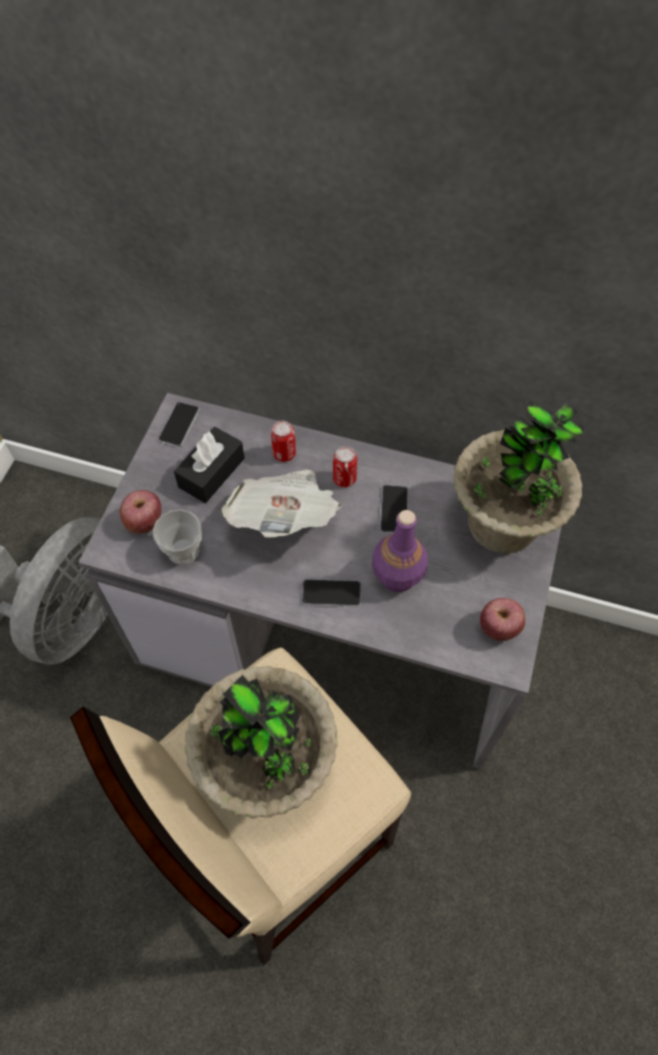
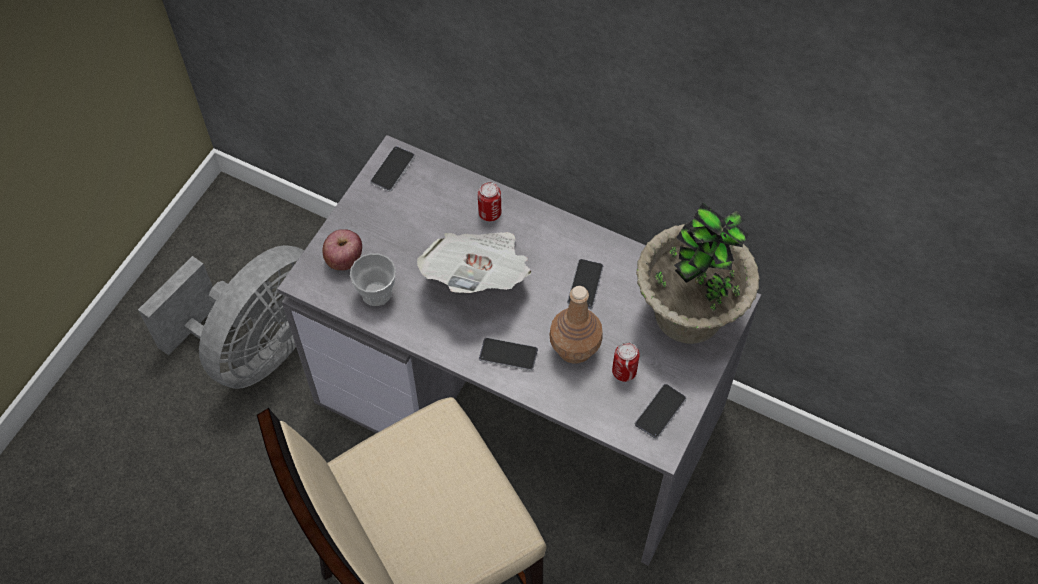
camera: 10 degrees right, 0 degrees up
black tissue box [174,427,245,503] -> none
potted plant [185,666,338,818] -> none
can [333,446,357,487] -> can moved to [612,342,640,382]
purple bottle [372,510,428,592] -> brown bottle [549,286,603,364]
apple [480,598,525,641] -> phone [635,384,687,439]

